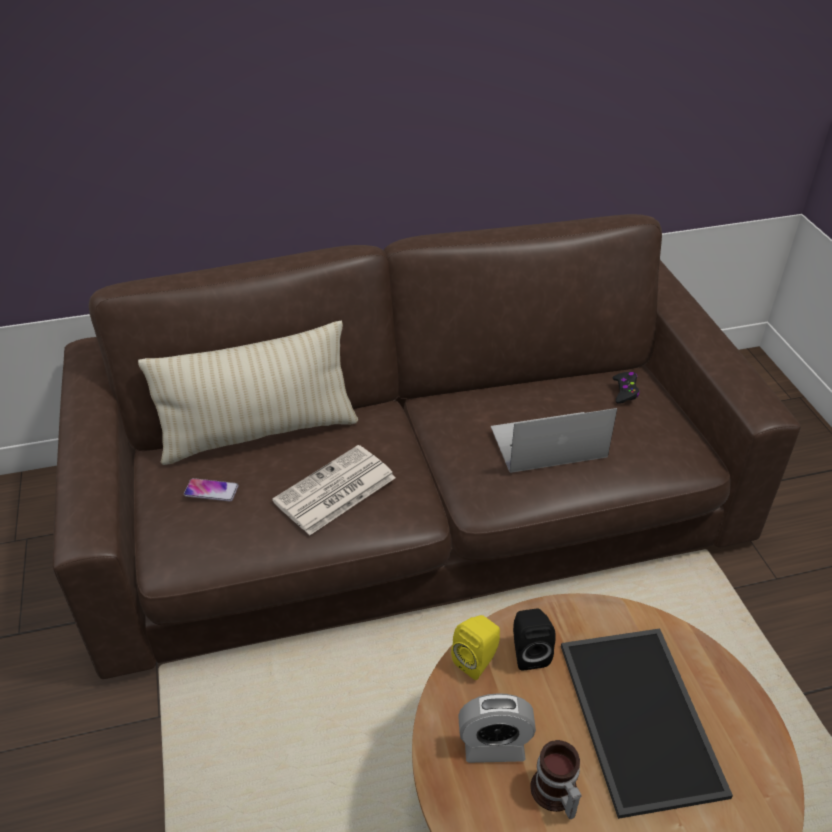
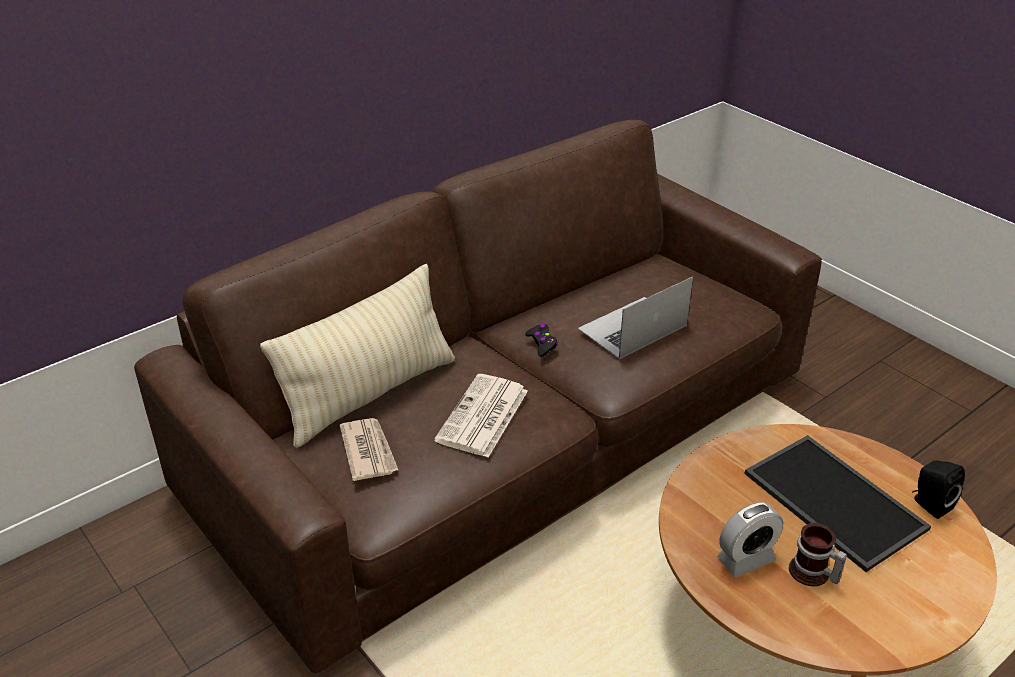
camera: 25 degrees left, 5 degrees down
phone [184,478,239,501] -> newspaper [339,418,398,481]
yellow speaker [451,615,500,680] -> none
black speaker [513,609,555,671] -> black speaker moved to [912,461,965,519]
black game controller [613,372,640,404] -> black game controller moved to [525,324,558,357]

